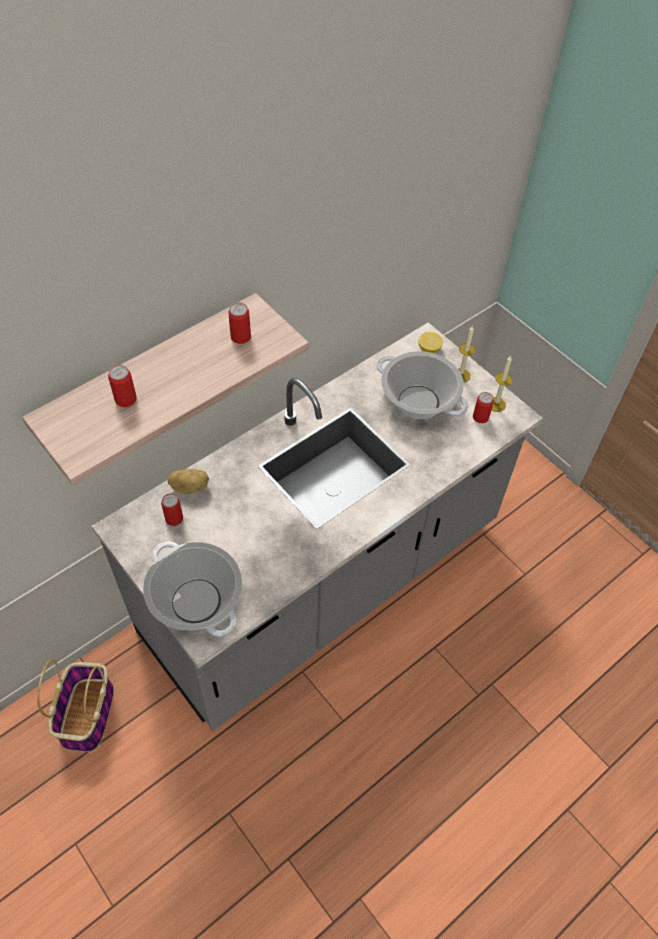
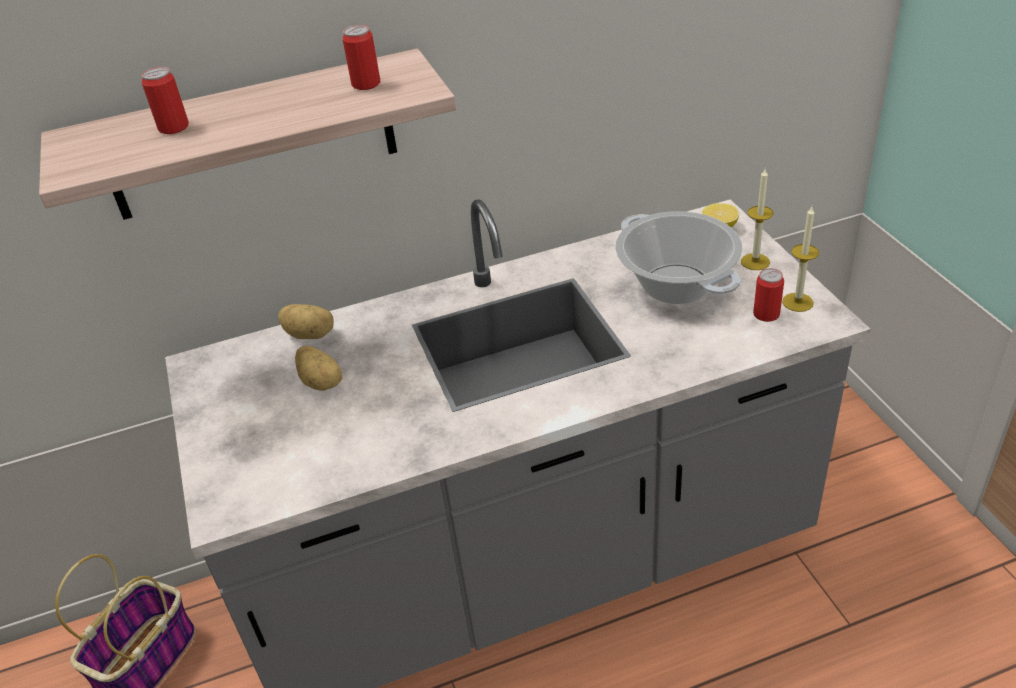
camera: 25 degrees right, 15 degrees down
cooking pot [143,541,242,637] -> none
can [161,493,183,526] -> none
none -> potato [295,346,342,391]

